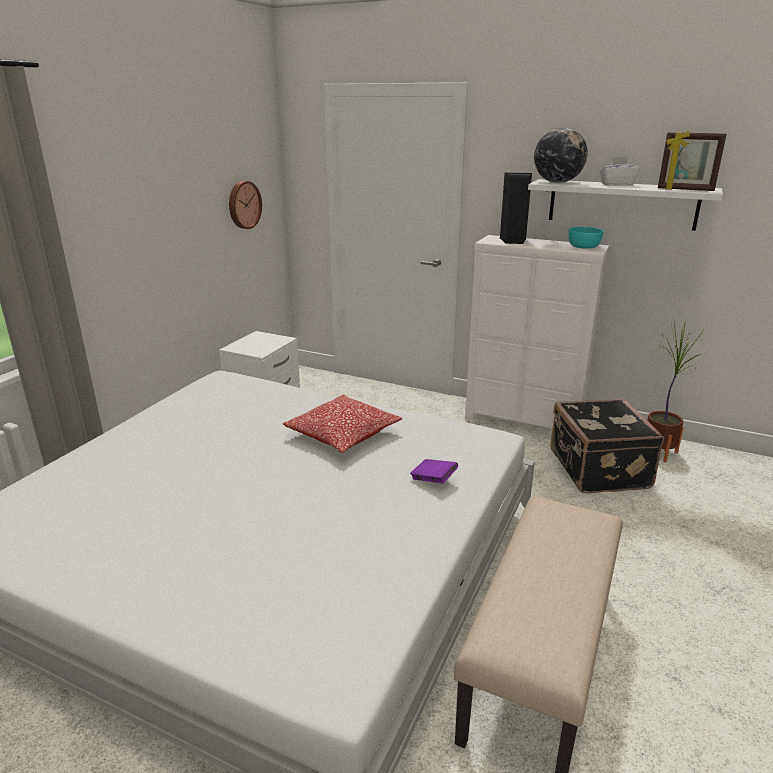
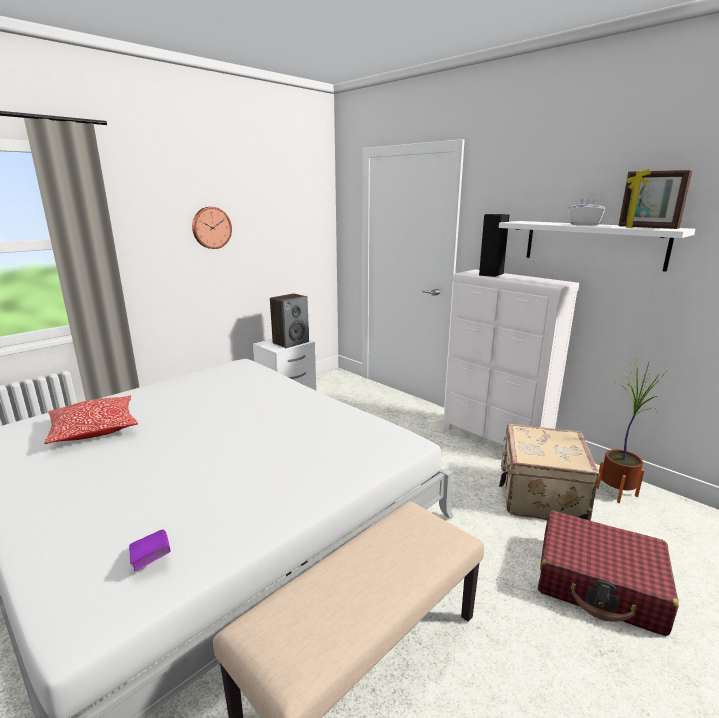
camera: 20 degrees right, 5 degrees down
wall clock [229,181,262,229] -> wall clock moved to [192,207,232,249]
pillow [283,395,402,453] -> pillow moved to [44,396,138,444]
purple book [410,459,458,484] -> purple book moved to [129,529,171,571]
globe [534,128,588,183] -> none
black suitcase [550,399,664,493] -> beige suitcase [499,424,600,521]
turquoise bowl [569,227,604,249] -> none
none -> speaker [270,293,309,348]
none -> red suitcase [538,510,679,636]

